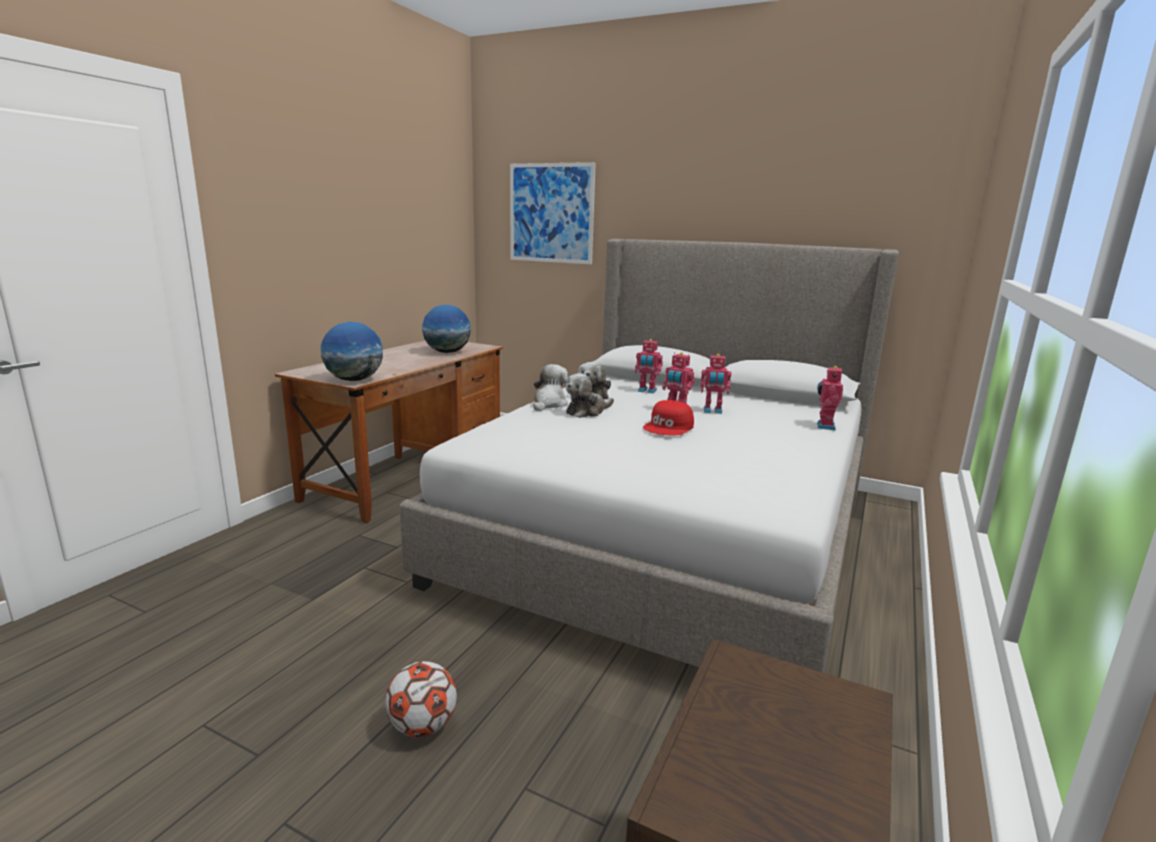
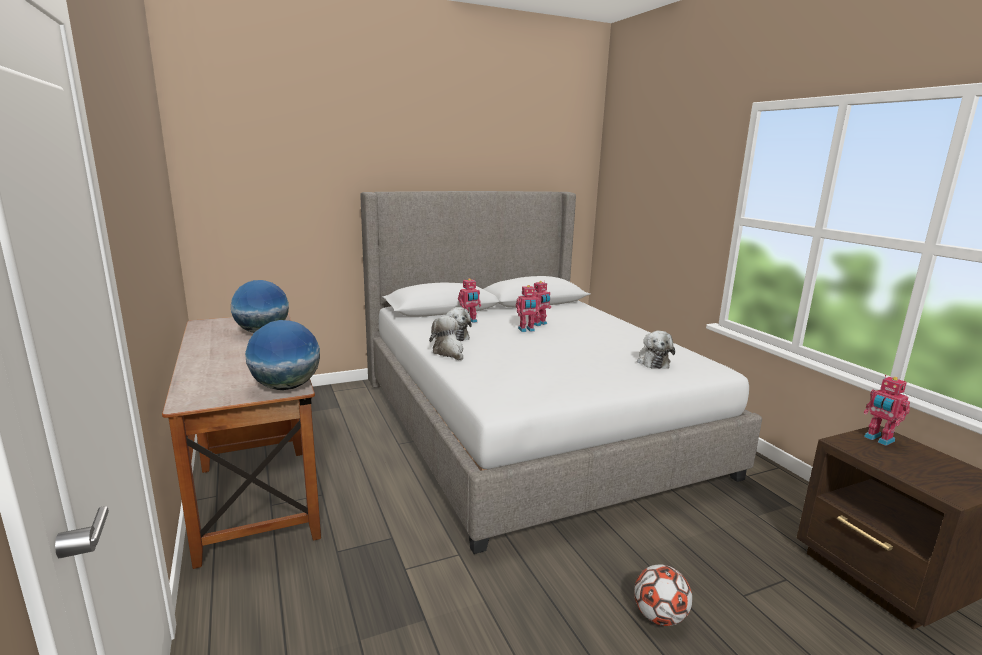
camera: 50 degrees left, 0 degrees up
picture [510,162,596,264] -> none
plush toy [566,373,614,418] -> plush toy moved to [637,331,675,369]
red cap [643,400,694,436] -> none
toy robot [817,365,843,430] -> toy robot moved to [864,375,910,446]

